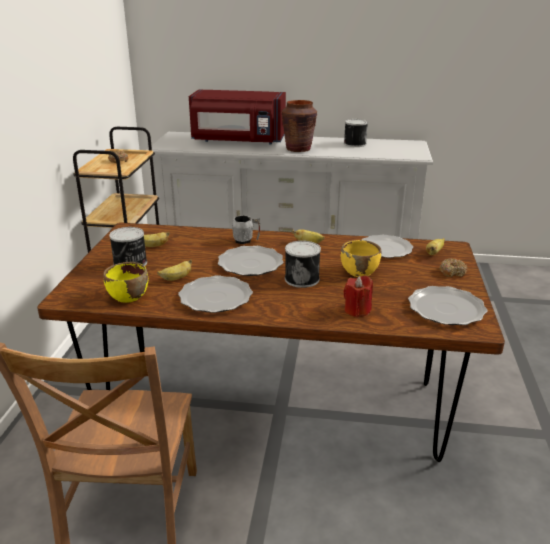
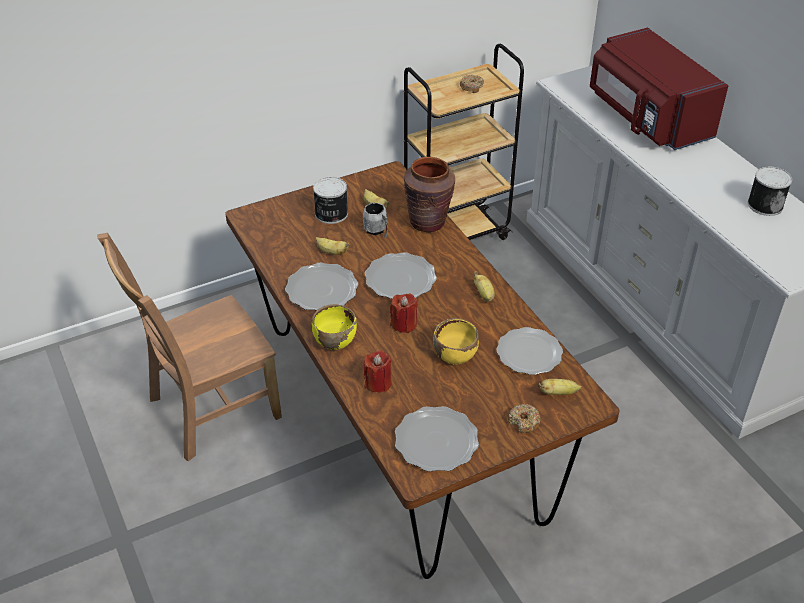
camera: 55 degrees right, 15 degrees up
yellow bowl [103,262,148,303] -> yellow bowl moved to [312,304,357,350]
grey mug [232,215,261,244] -> grey mug moved to [363,203,388,237]
brown vase [281,100,317,152] -> brown vase moved to [404,157,455,232]
can [285,241,321,288] -> red candle [390,293,418,333]

